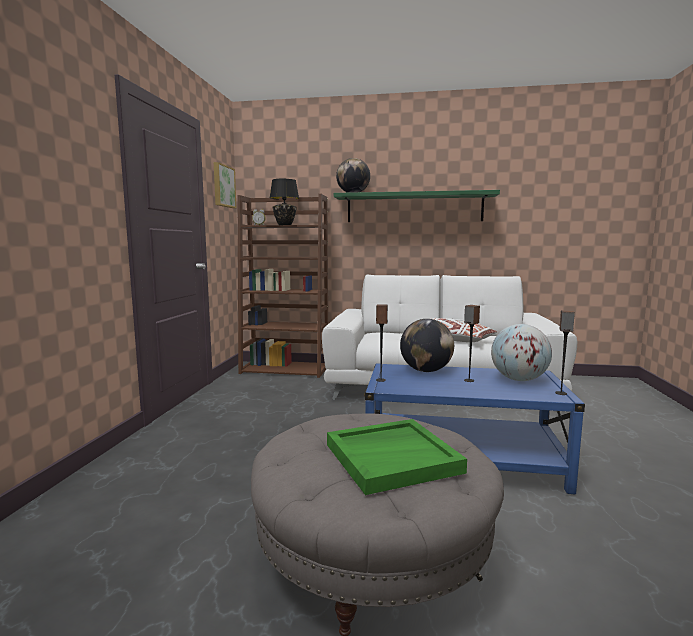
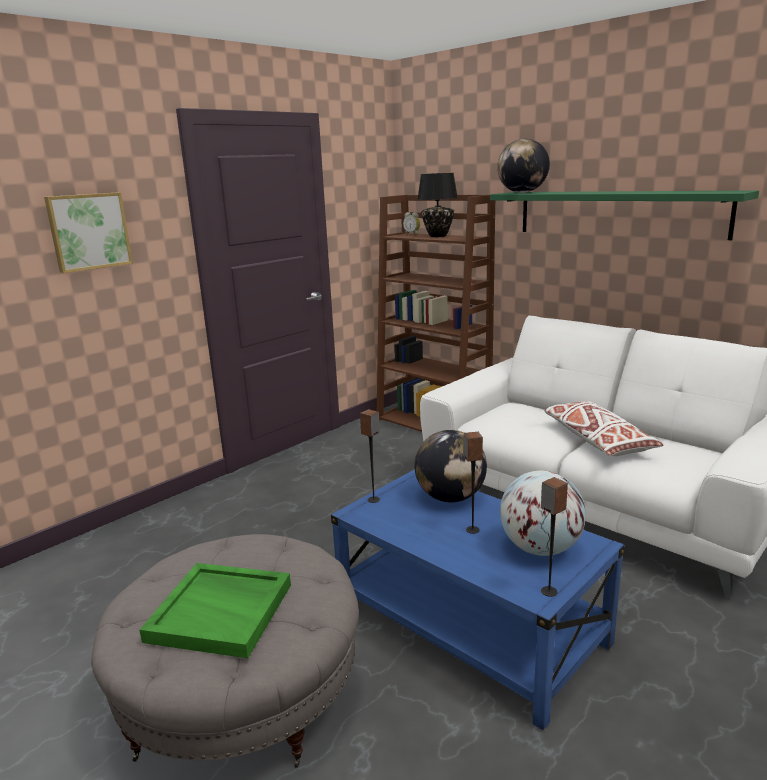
camera: 35 degrees right, 10 degrees up
picture [214,162,236,208] -> picture moved to [44,193,133,273]

